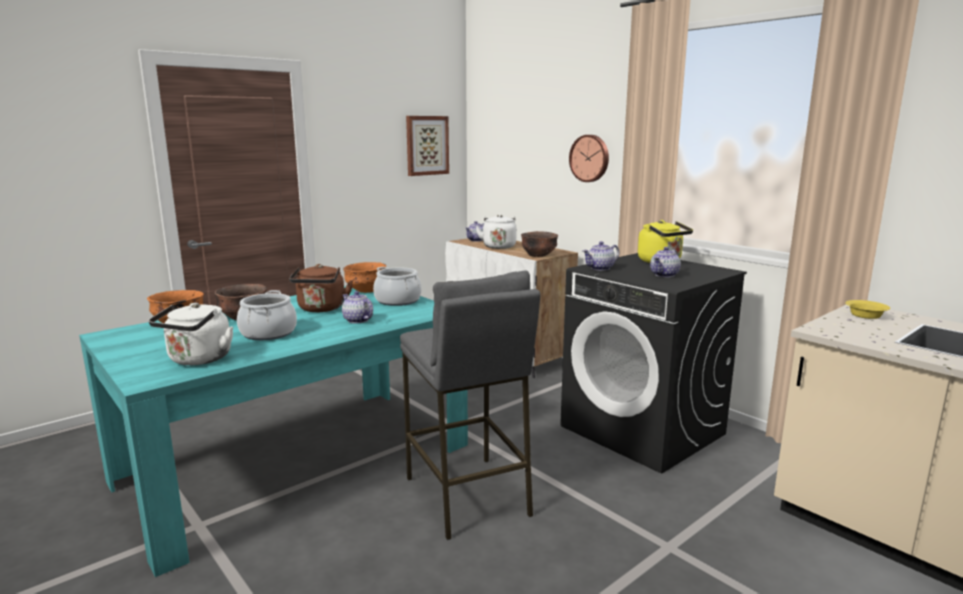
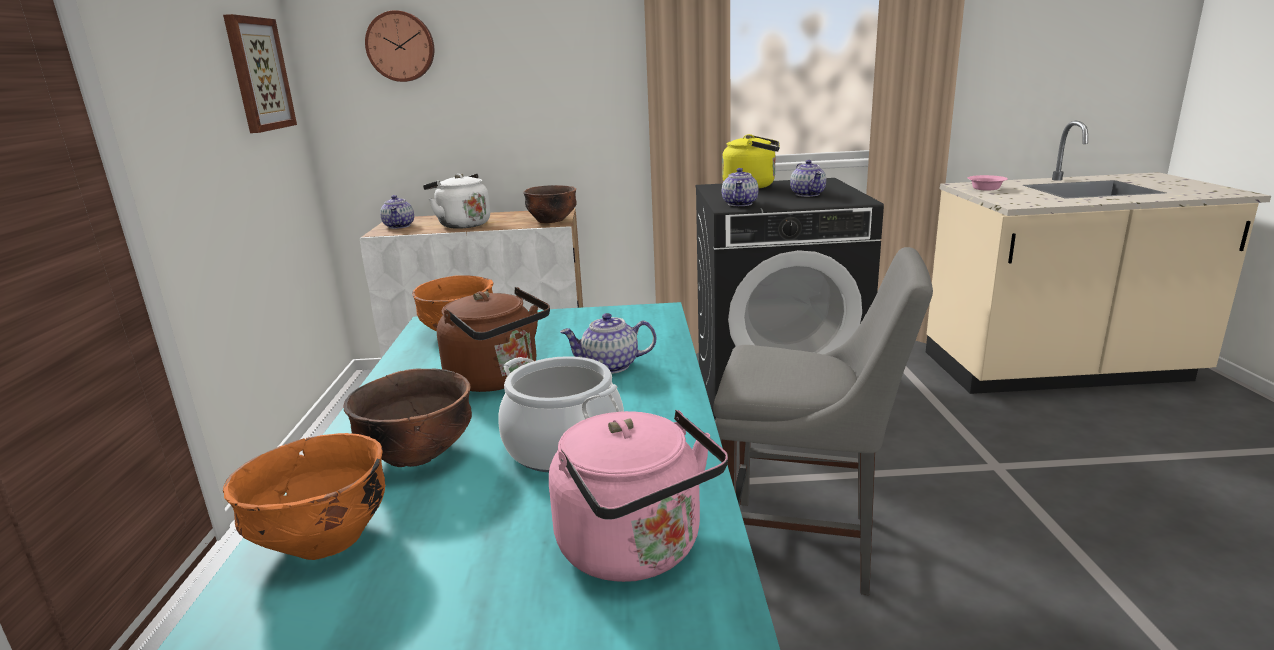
camera: 50 degrees left, 5 degrees up
white kettle [148,303,233,365] -> pink kettle [549,410,728,582]
cooking pot [373,267,422,306] -> none
grey stool [400,270,540,540] -> grey chair [713,247,933,595]
wall clock [569,135,609,182] -> wall clock moved to [365,10,434,82]
yellow bowl [845,300,890,319] -> pink bowl [968,175,1008,191]

